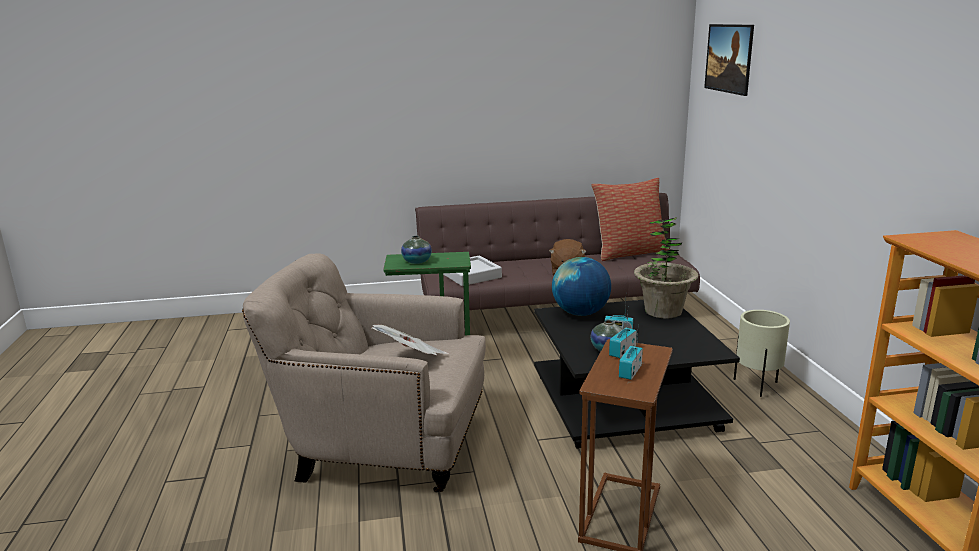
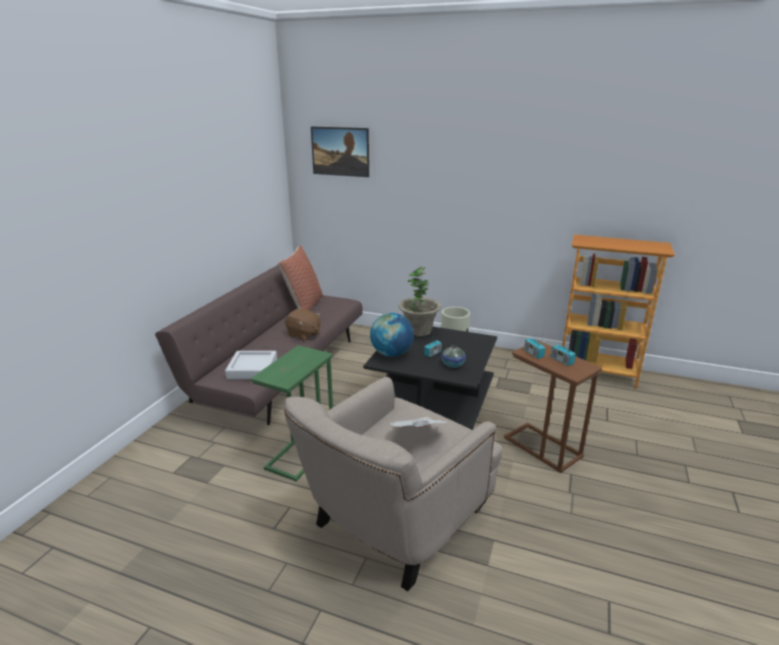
camera: 60 degrees left, 5 degrees up
vase [401,236,432,264] -> none

